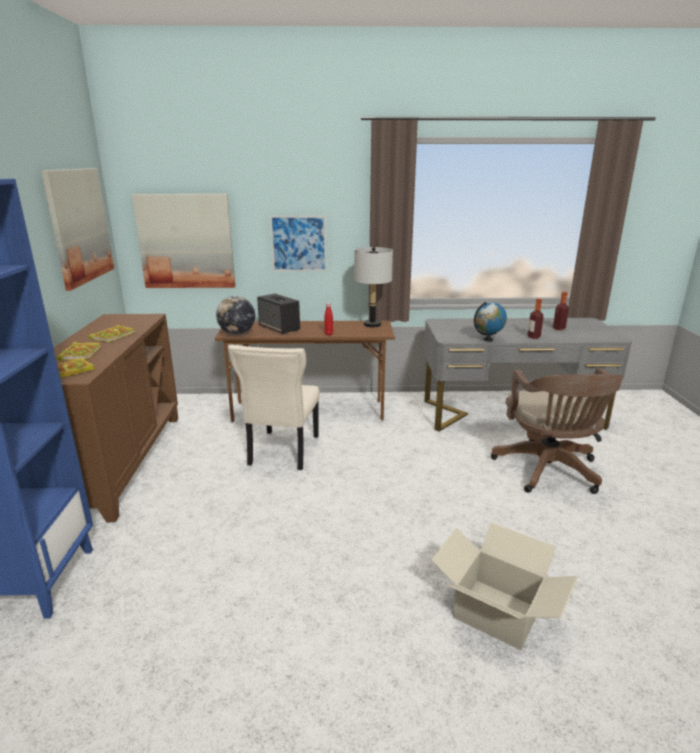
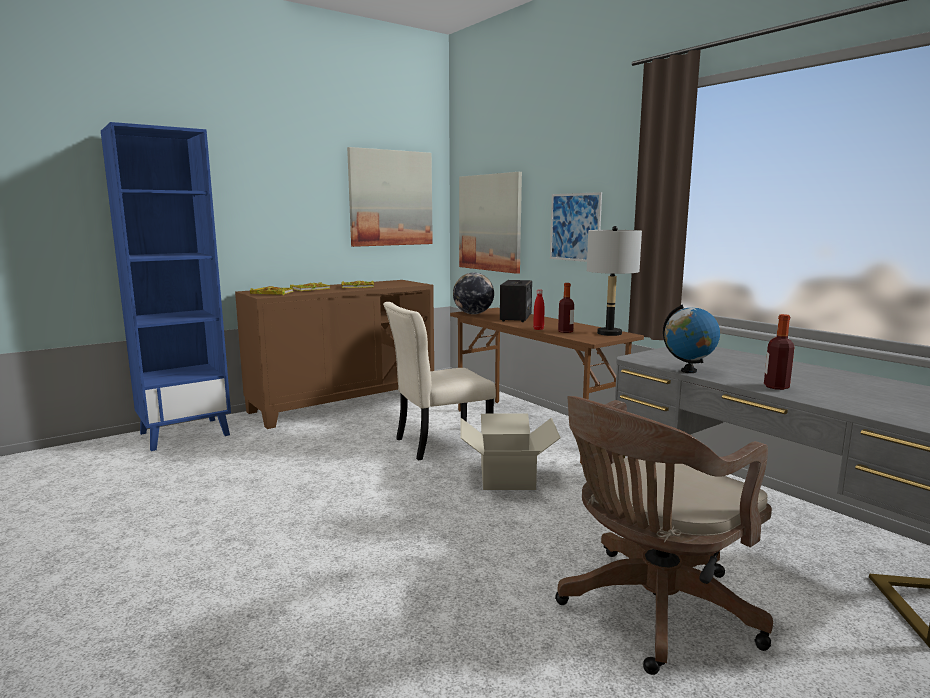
camera: 55 degrees right, 10 degrees down
cardboard box [431,522,578,651] -> cardboard box moved to [460,414,561,490]
bottle [553,292,569,330] -> bottle moved to [558,283,574,333]

